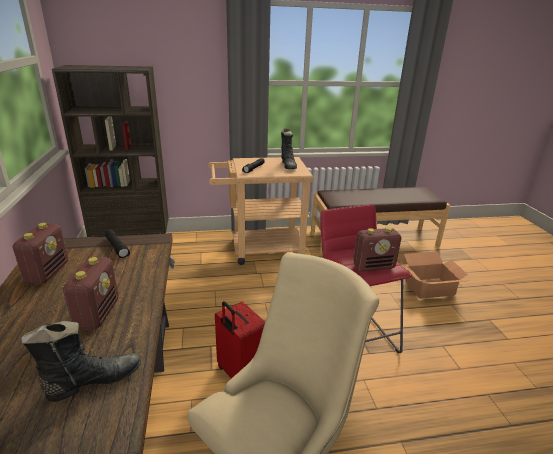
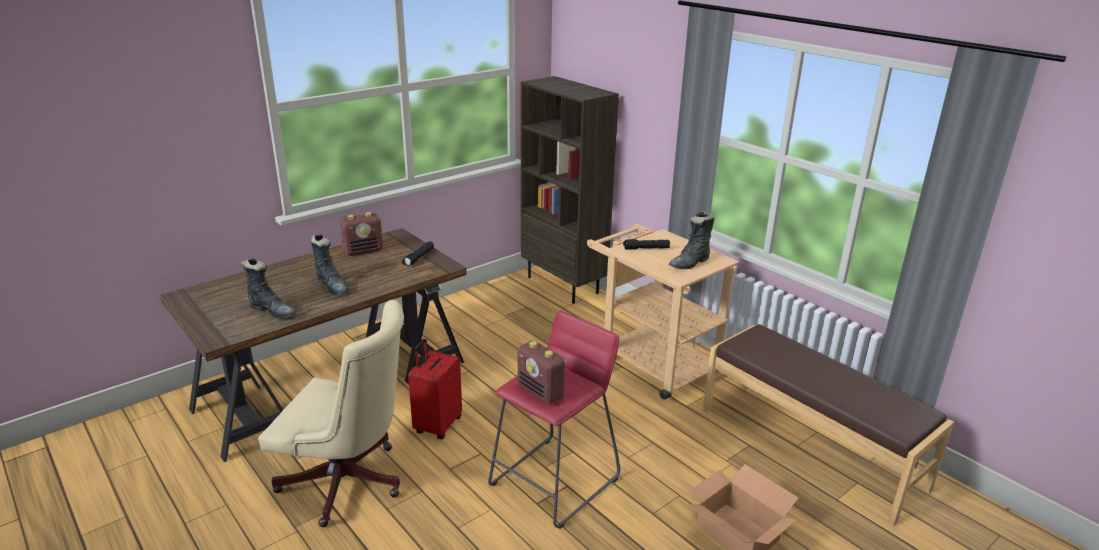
camera: 60 degrees right, 0 degrees up
radio [62,257,119,330] -> black boot [311,234,349,295]

